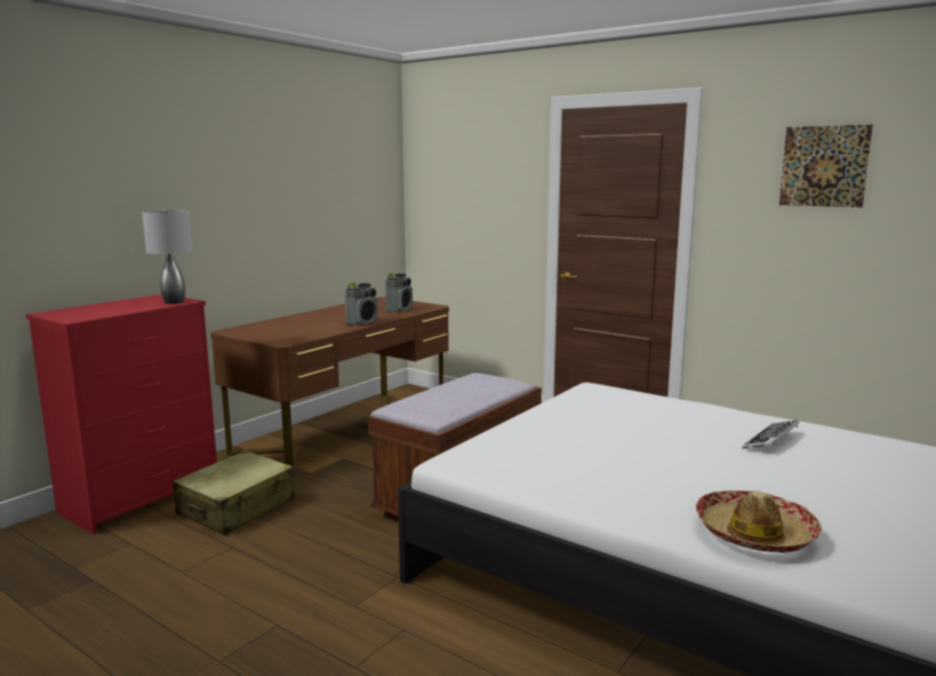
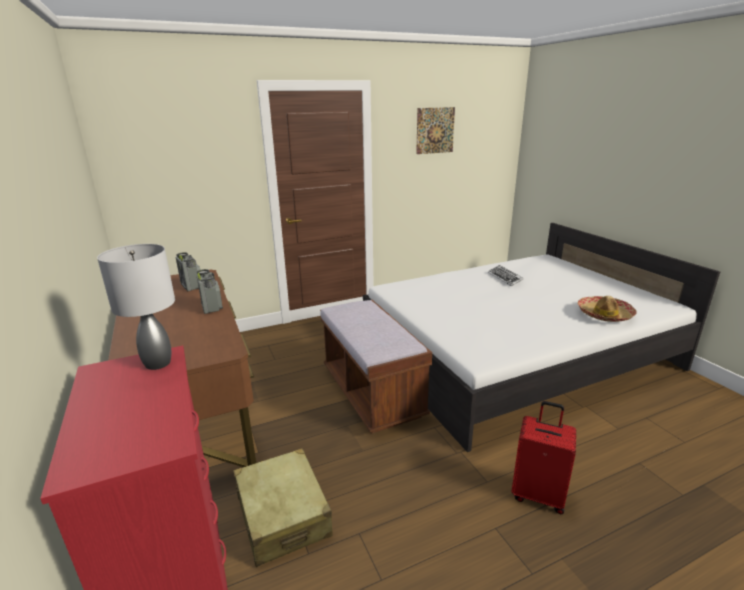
camera: 60 degrees left, 10 degrees up
none -> red suitcase [511,401,576,514]

